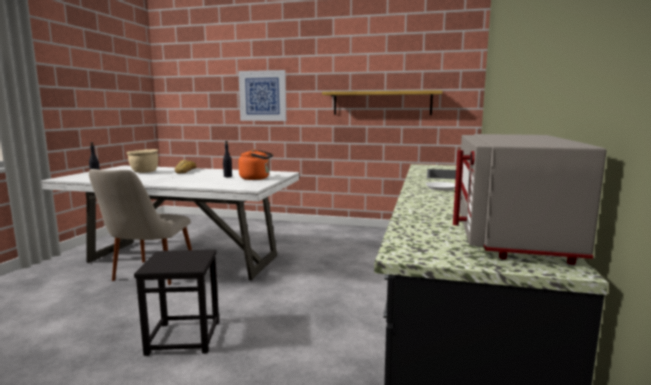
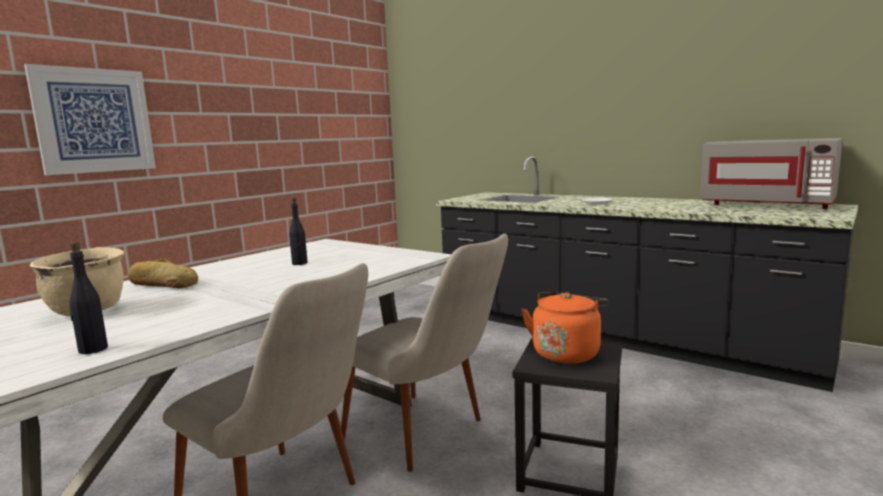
camera: 65 degrees left, 0 degrees up
orange kettle [238,149,273,180] -> orange kettle moved to [521,292,608,364]
shelf [322,90,442,115] -> none
none -> beige chair [341,234,508,472]

